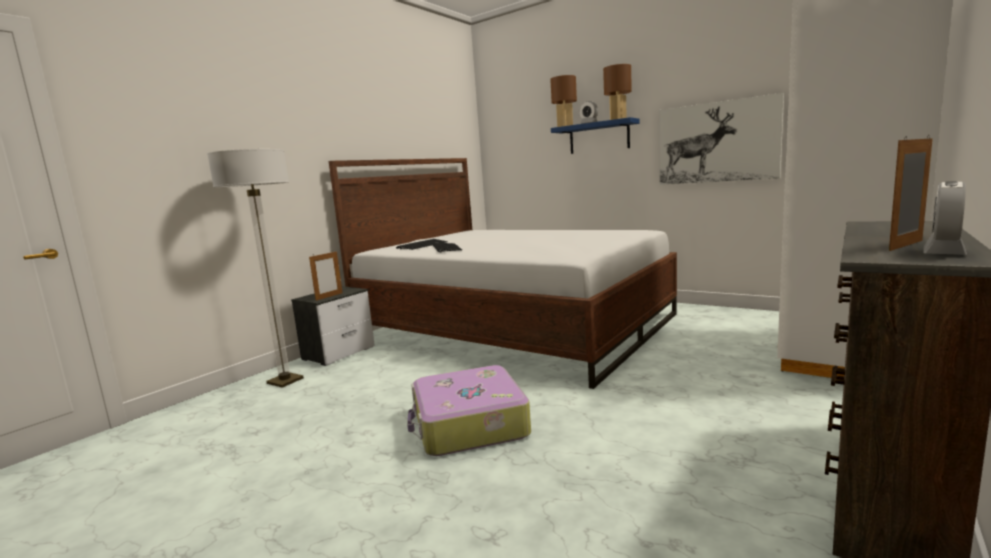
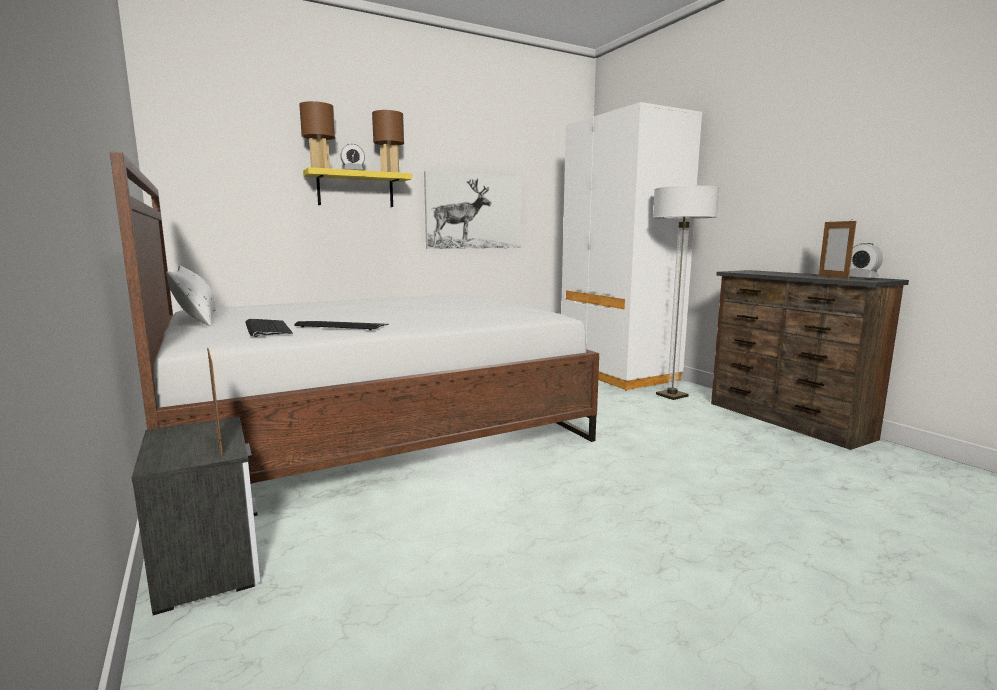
camera: 65 degrees left, 0 degrees up
floor lamp [207,149,304,388] -> floor lamp moved to [653,186,719,400]
suitcase [407,365,531,456] -> none
blue shelf [551,117,640,154] -> yellow shelf [303,167,412,207]
none -> white pillow [166,265,216,326]

